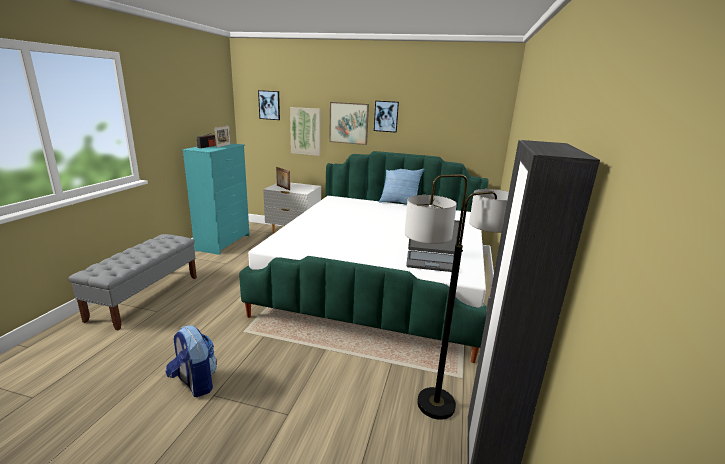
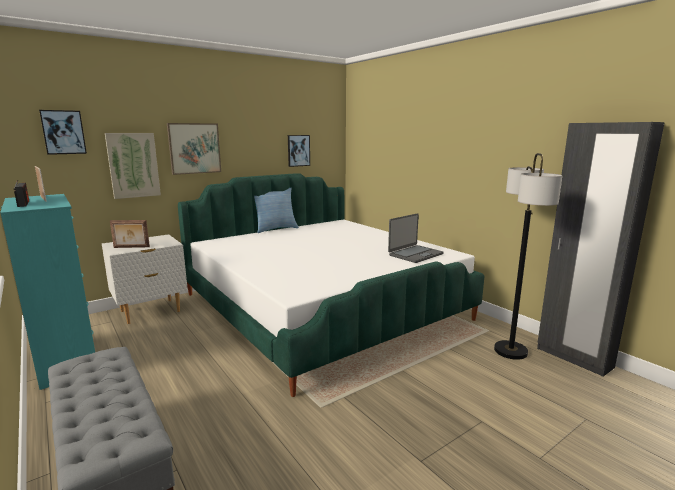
camera: 50 degrees left, 5 degrees down
backpack [166,325,217,397] -> none
picture [374,101,399,133] -> picture moved to [288,135,310,167]

